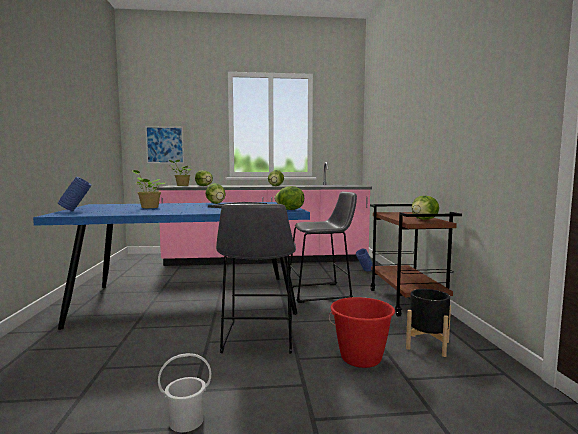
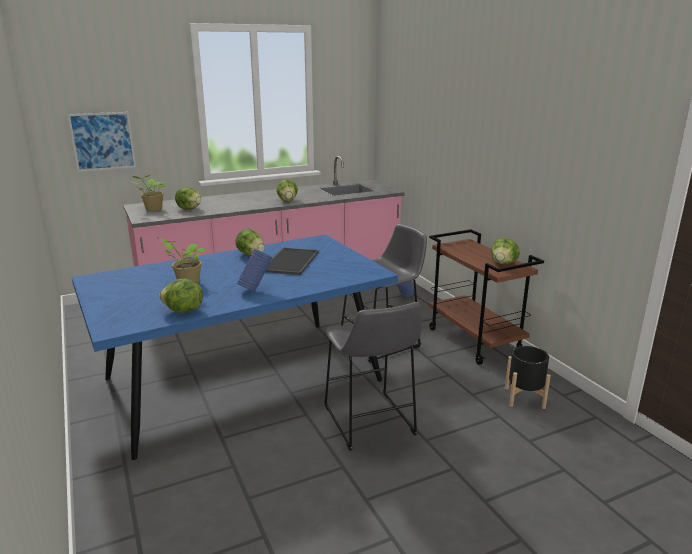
camera: 20 degrees left, 15 degrees up
blue vase [58,177,92,211] -> blue vase moved to [237,248,272,292]
white bucket [158,353,211,432] -> none
lettuce [274,186,304,210] -> lettuce moved to [159,279,203,313]
red bucket [329,297,395,368] -> none

